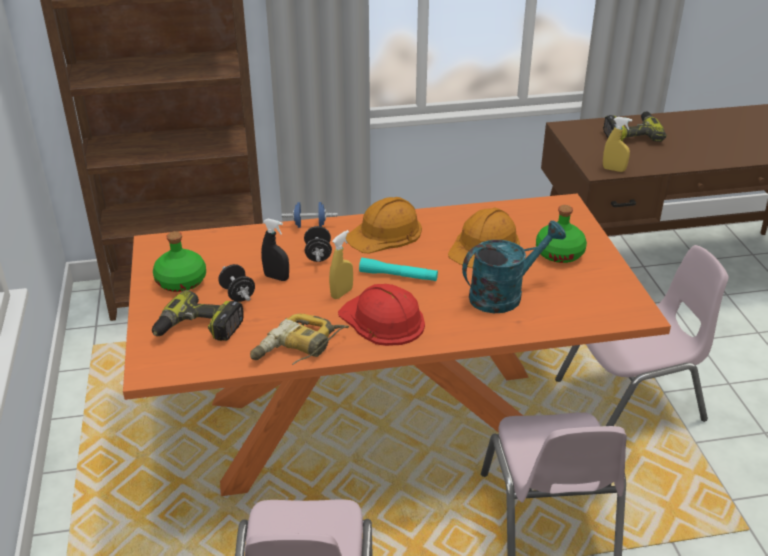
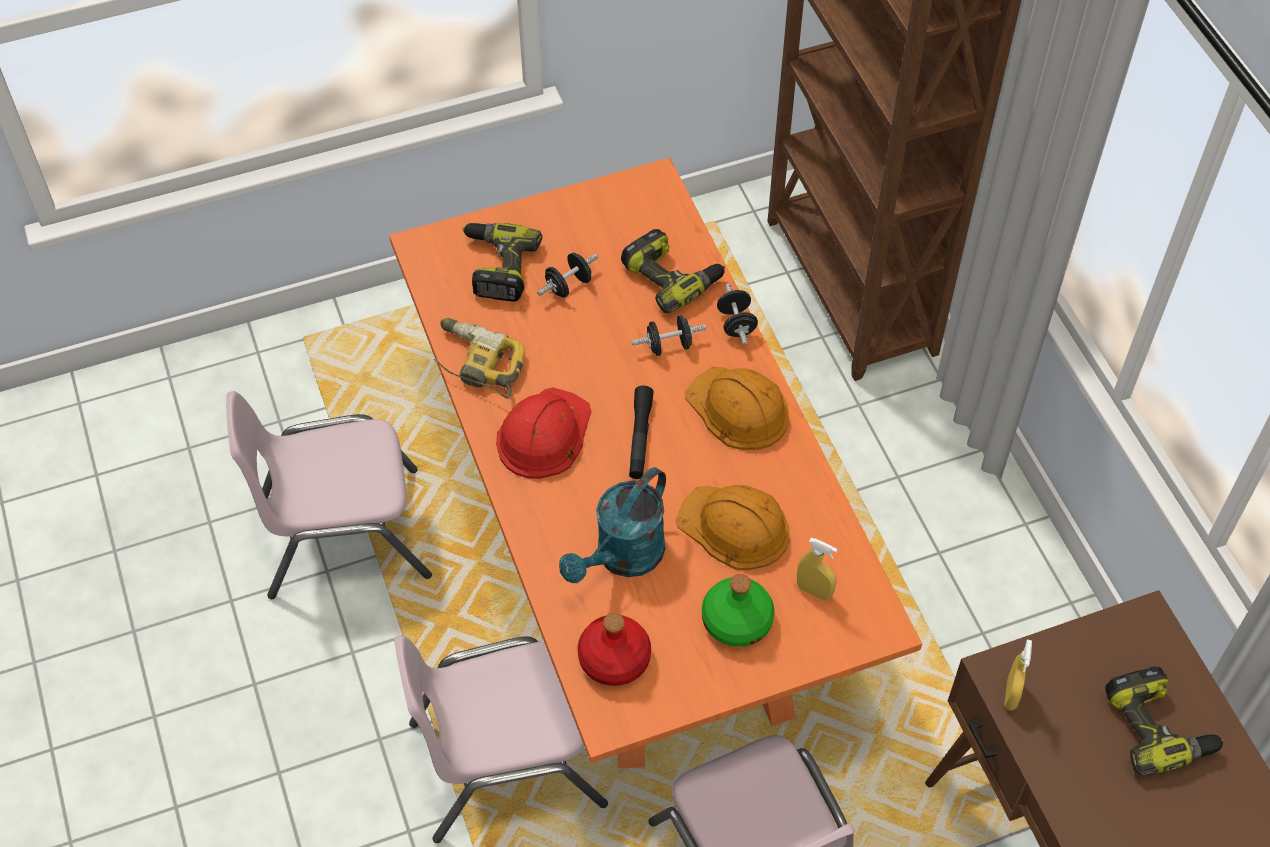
camera: 80 degrees right, 20 degrees up
green bottle [153,231,206,292] -> none
black spray bottle [261,218,289,281] -> none
blue dumbbell [282,202,338,228] -> black dumbbell [717,283,758,345]
yellow spray bottle [329,230,353,299] -> yellow spray bottle moved to [797,538,838,600]
turquoise flashlight [359,258,438,281] -> black flashlight [629,386,654,479]
turquoise watering can [462,221,566,313] -> turquoise watering can turned 75 degrees clockwise [559,467,666,583]
none -> red bottle [578,613,651,686]
none -> power drill [621,229,725,313]

